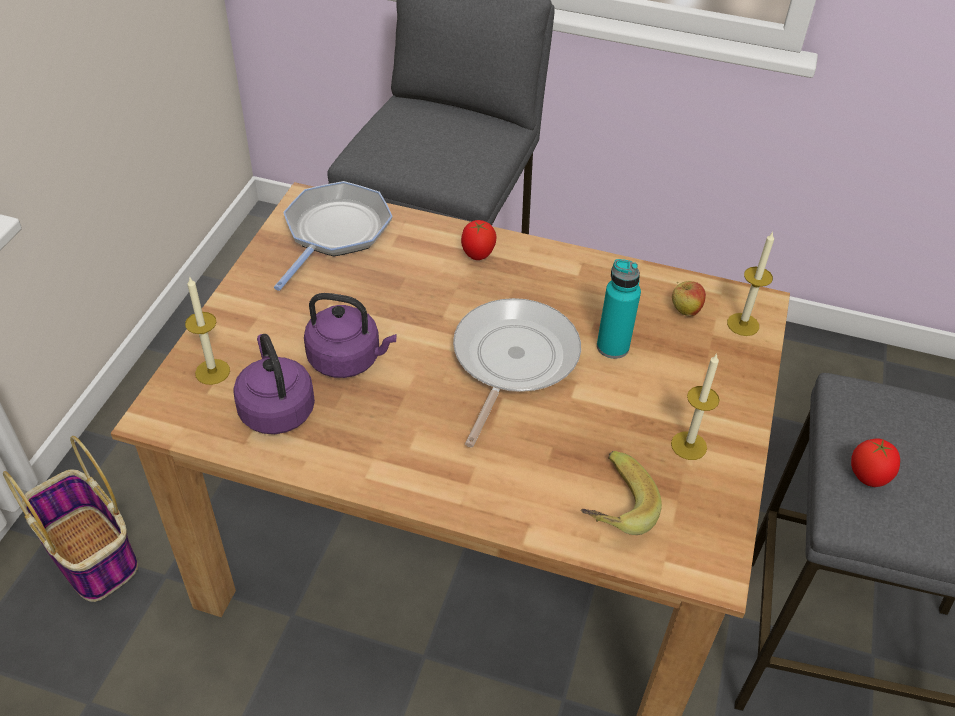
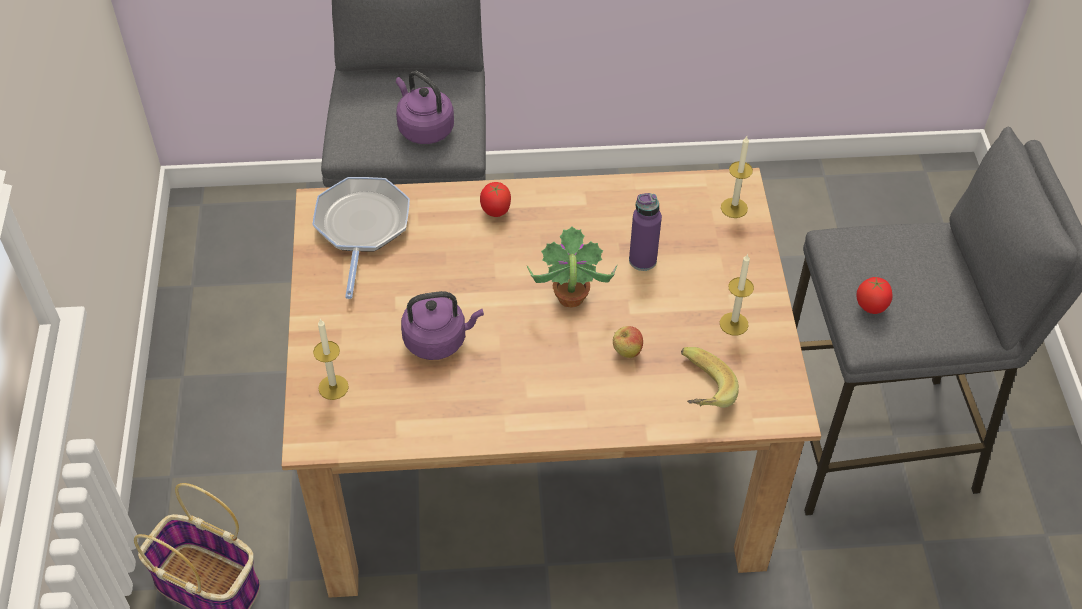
camera: 20 degrees left, 5 degrees up
purple kettle [233,334,315,434] -> purple kettle moved to [396,71,454,144]
frying pan [453,298,581,447] -> potted plant [527,226,617,308]
turquoise bottle [597,259,641,359] -> purple bottle [629,193,662,271]
apple [672,281,706,316] -> apple moved to [613,326,643,358]

